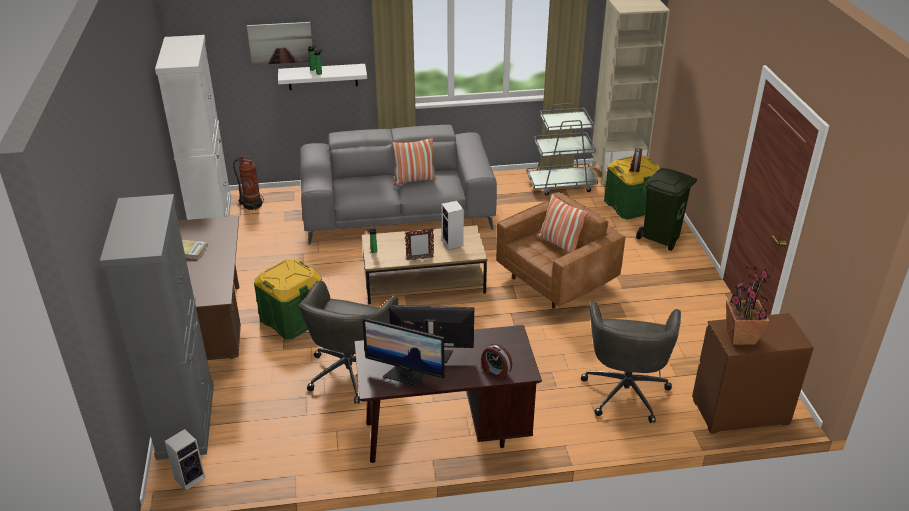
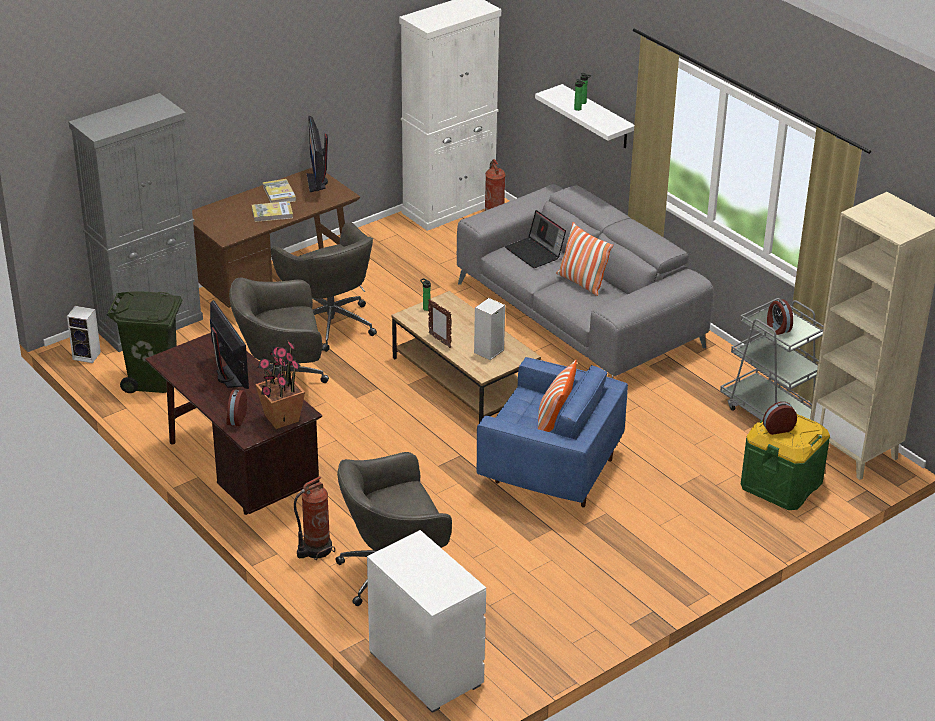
camera: 60 degrees right, 0 degrees up
picture [247,22,312,65] -> none
green storage box [254,259,322,339] -> grey office chair [271,222,377,352]
monitor [363,318,445,387] -> monitor moved to [307,116,328,192]
brown armchair [496,192,625,309] -> blue armchair [477,357,628,507]
green trash can [636,168,697,251] -> green trash can moved to [107,291,182,393]
brown dresser [692,313,814,434] -> white dresser [367,530,486,713]
potted plant [726,266,770,345] -> potted plant moved to [255,341,305,429]
none -> book [252,201,293,222]
none -> fire extinguisher [294,476,335,560]
none -> laptop [505,210,566,268]
none -> alarm clock [767,299,793,335]

